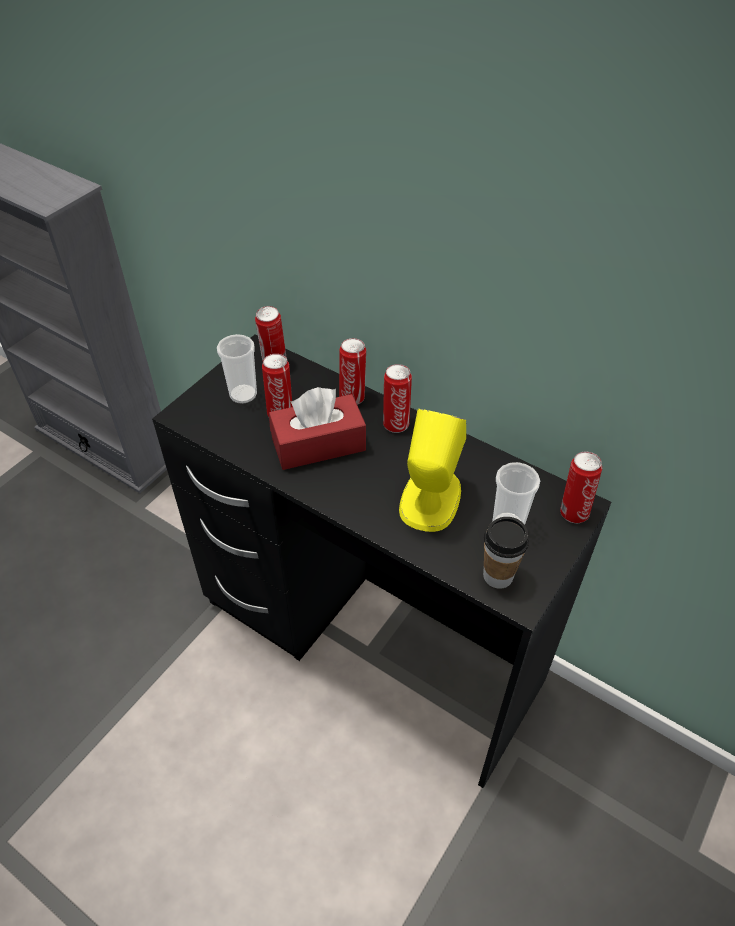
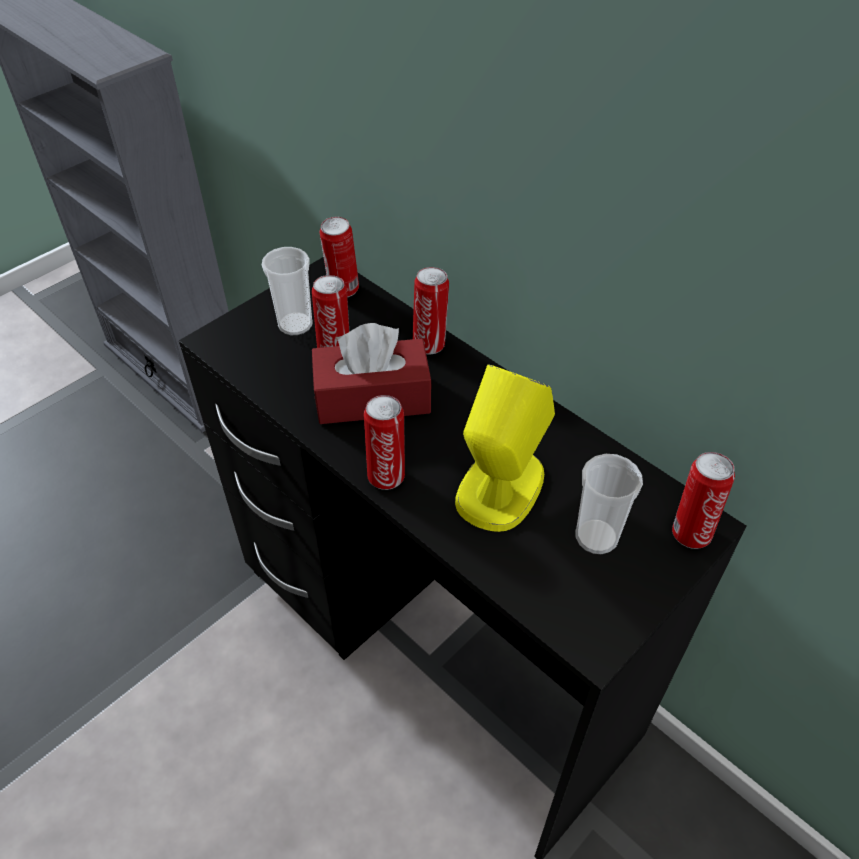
camera: 10 degrees right, 0 degrees up
can [383,364,412,433] -> can moved to [364,395,405,490]
cup [483,517,529,589] -> none

